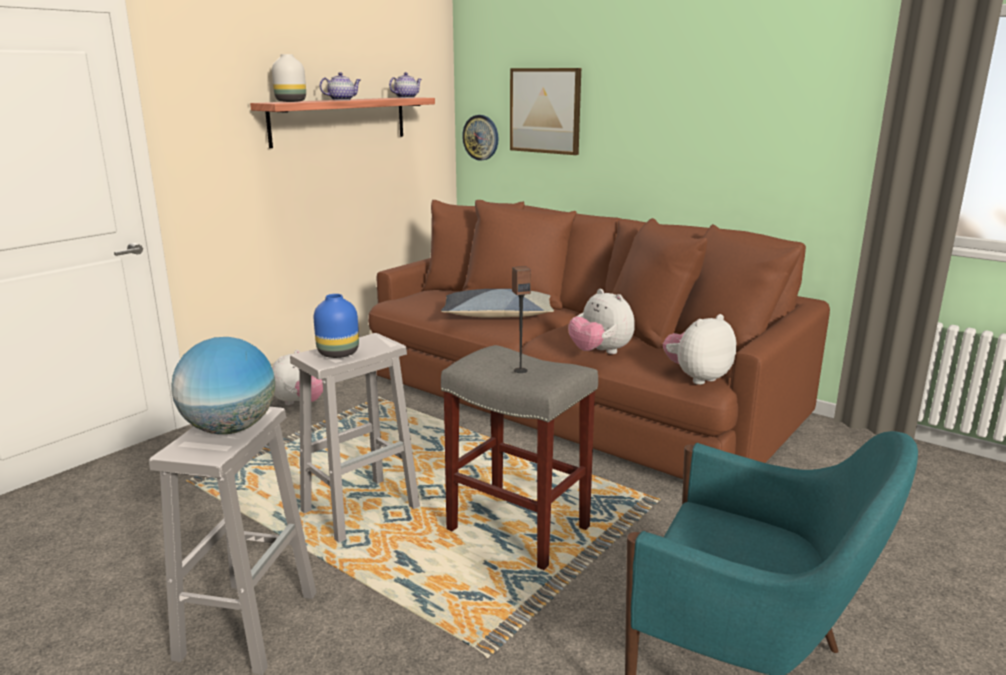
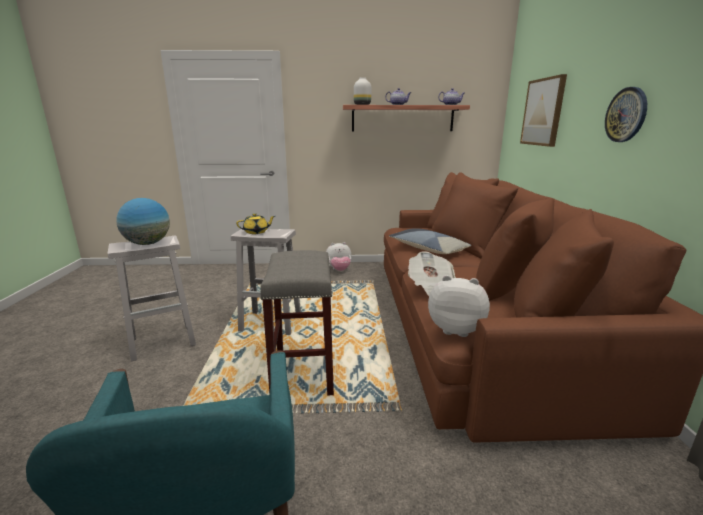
camera: 50 degrees right, 0 degrees up
blue vase [314,294,359,358] -> yellow teapot [236,213,275,234]
wall clock [462,115,499,161] -> wall clock moved to [605,87,647,142]
speaker [512,266,531,373] -> none
plush toy [568,289,635,354] -> newspaper [408,251,456,296]

